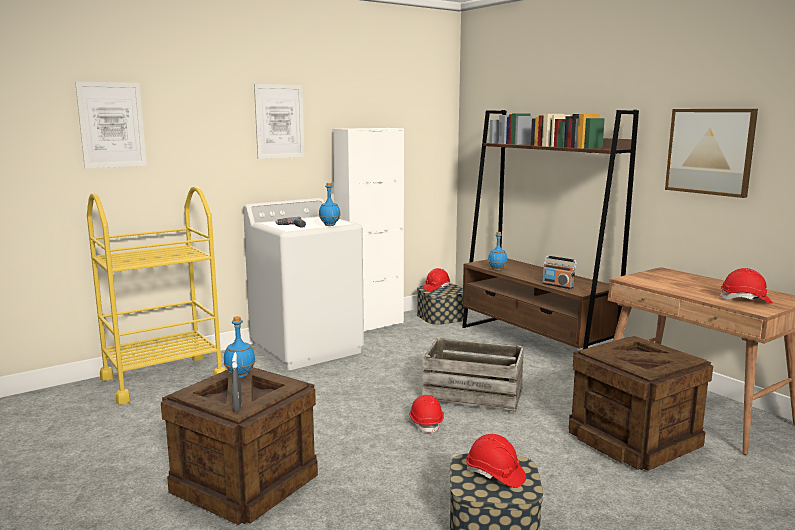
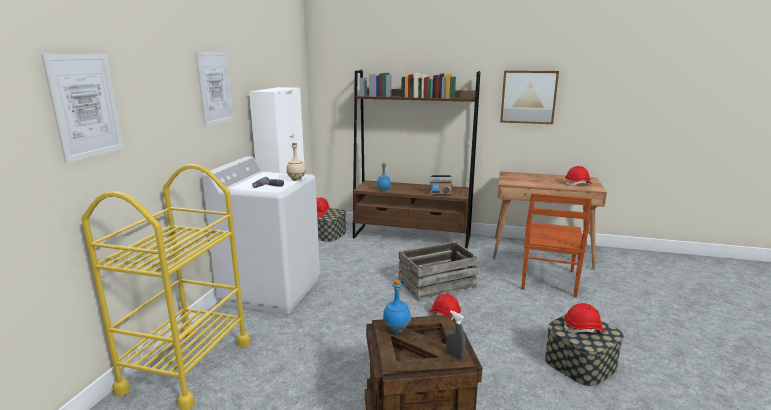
camera: 40 degrees left, 5 degrees up
blue bottle [319,183,341,226] -> beige bottle [286,143,306,181]
crate [569,336,713,471] -> brown chair [521,193,592,297]

